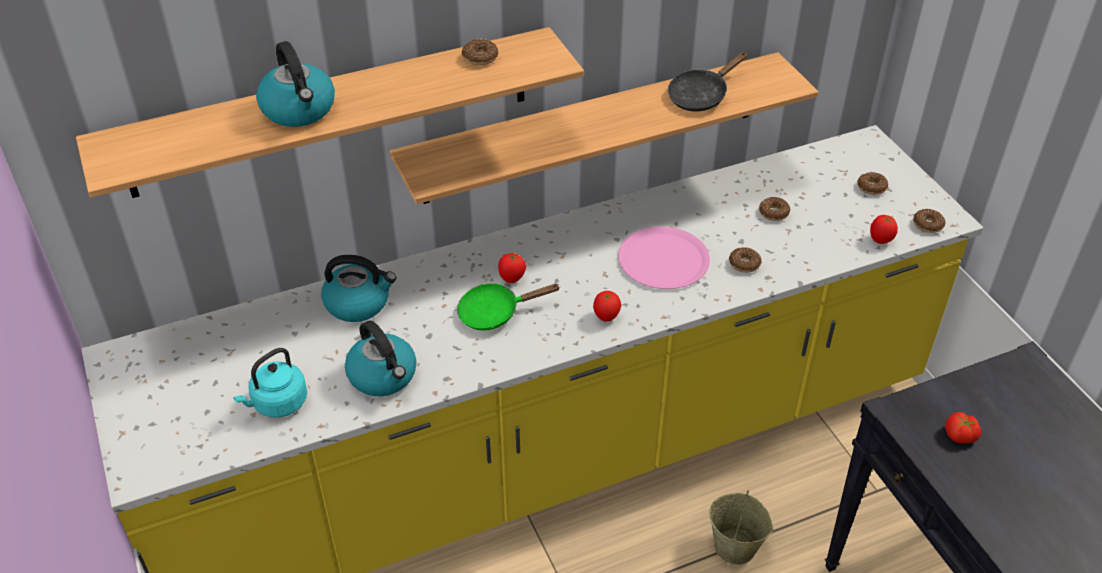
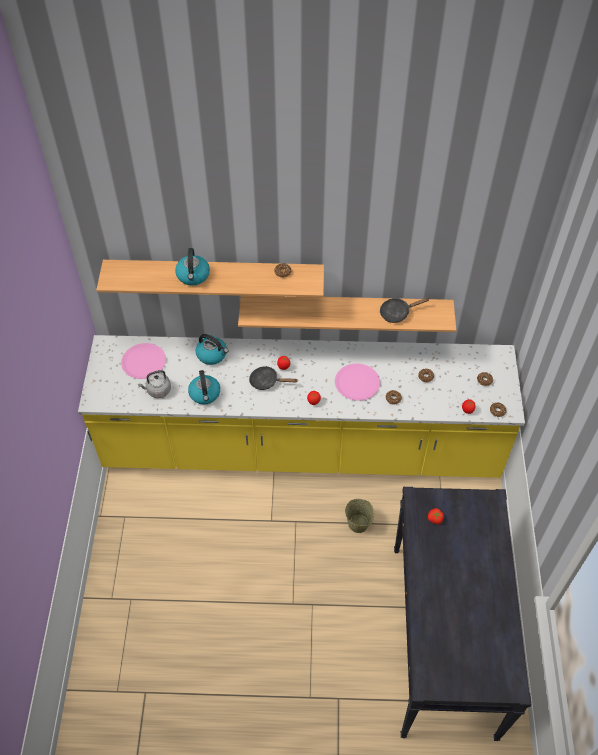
camera: 25 degrees right, 10 degrees up
turquoise kettle [233,348,307,418] -> grey kettle [138,370,171,398]
green frying pan [457,283,561,331] -> black frying pan [249,366,297,390]
none -> pink plate [121,343,166,379]

